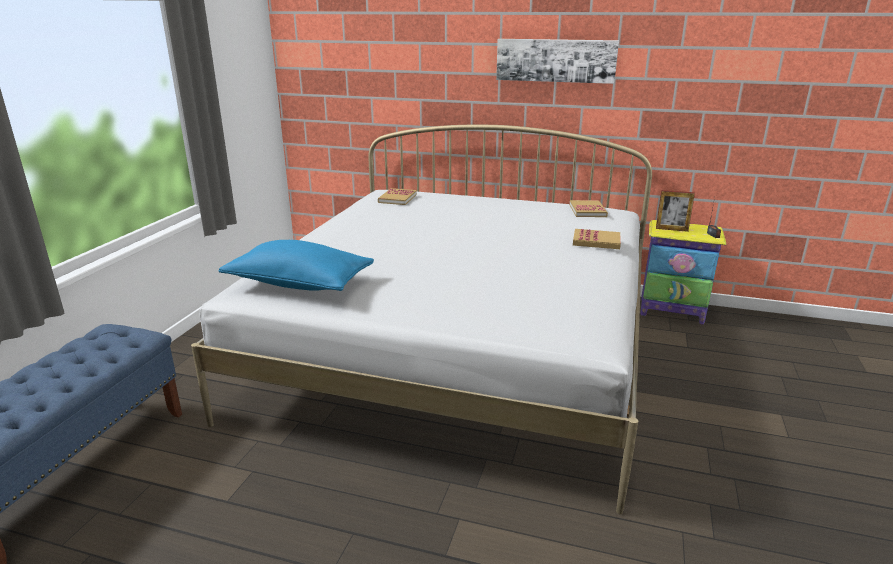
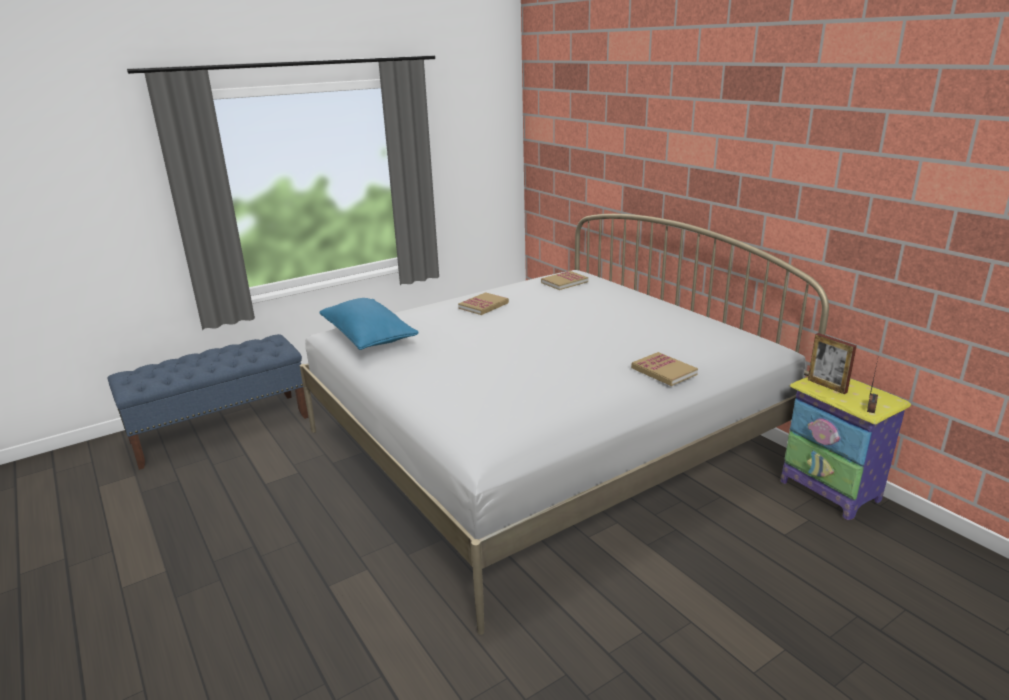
camera: 40 degrees right, 0 degrees up
picture [496,39,619,84] -> none
book [570,200,608,217] -> book moved to [458,292,509,315]

